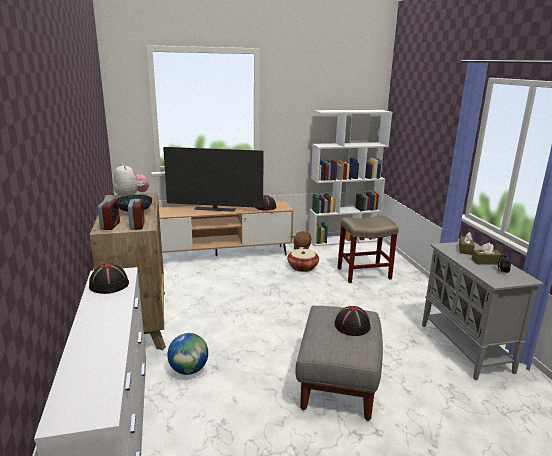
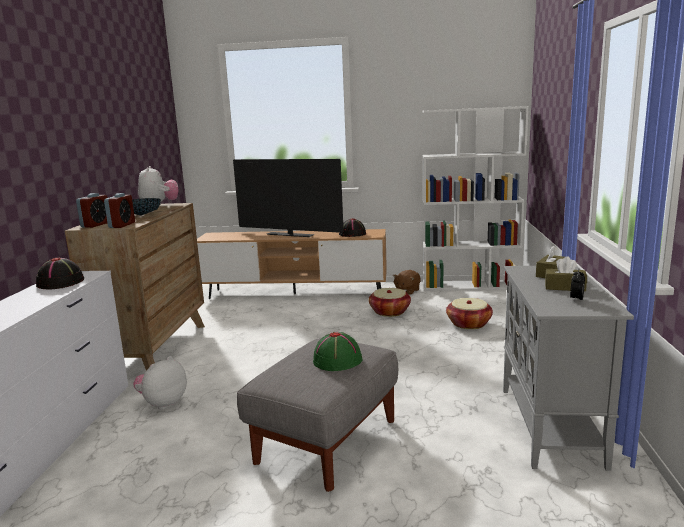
camera: 20 degrees right, 5 degrees down
globe [167,333,208,375] -> plush toy [133,356,187,410]
black hat [334,306,371,336] -> green hat [313,332,362,371]
beige stool [338,216,399,283] -> basket [446,298,493,329]

